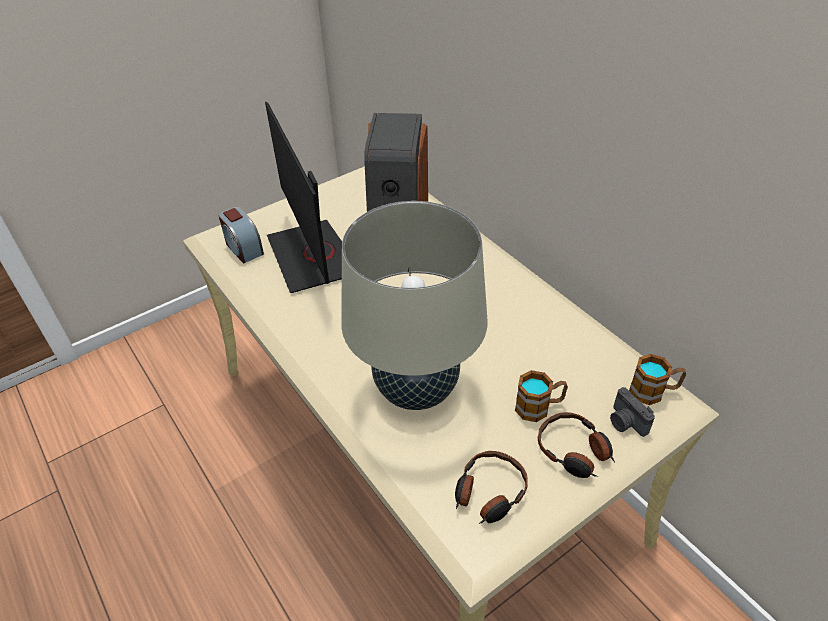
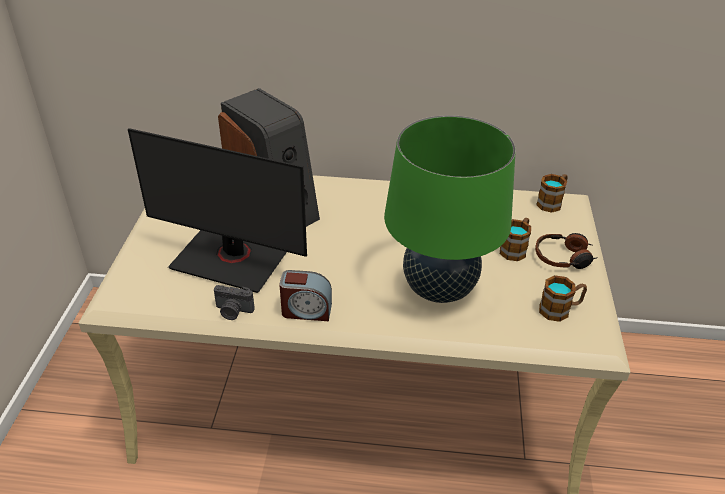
camera: 50 degrees left, 5 degrees down
alarm clock [219,207,264,264] -> alarm clock moved to [279,270,332,321]
beige table lamp [341,201,488,410] -> green table lamp [384,115,516,303]
headphones [455,451,528,524] -> mug [539,275,587,322]
camera [610,387,655,437] -> camera moved to [214,285,255,320]

